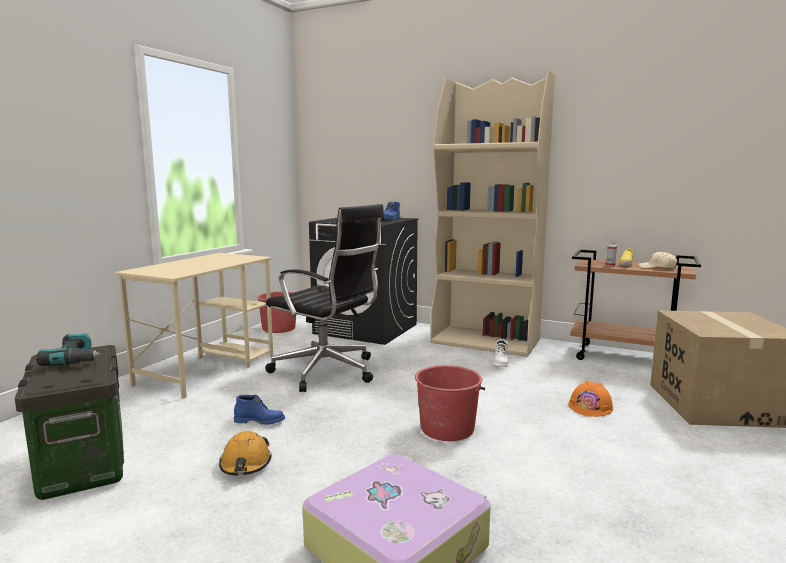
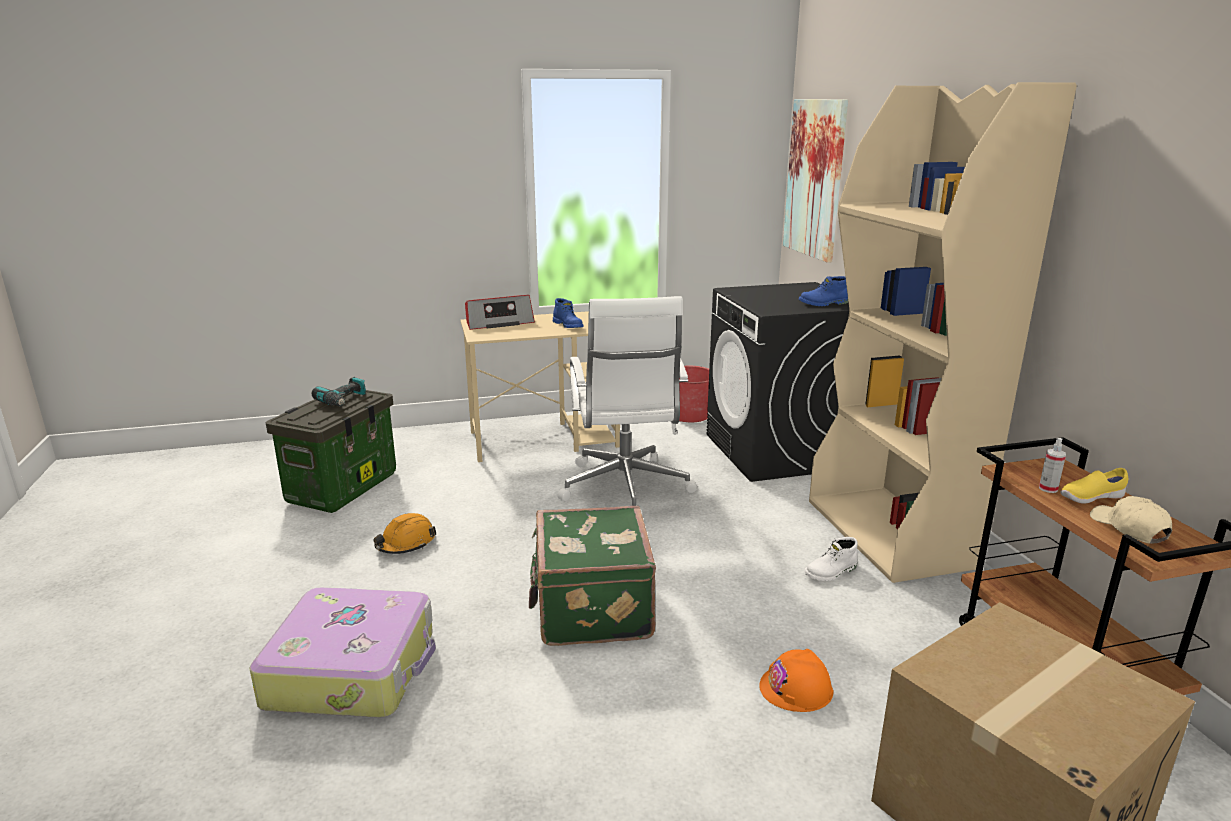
camera: 50 degrees right, 10 degrees up
blue boot [234,395,285,425] -> blue boot moved to [553,298,584,328]
black office chair [265,204,384,392] -> white office chair [557,296,698,513]
red bucket [415,365,485,441] -> green suitcase [529,506,656,646]
none -> radio [465,295,535,330]
none -> picture [783,99,848,263]

